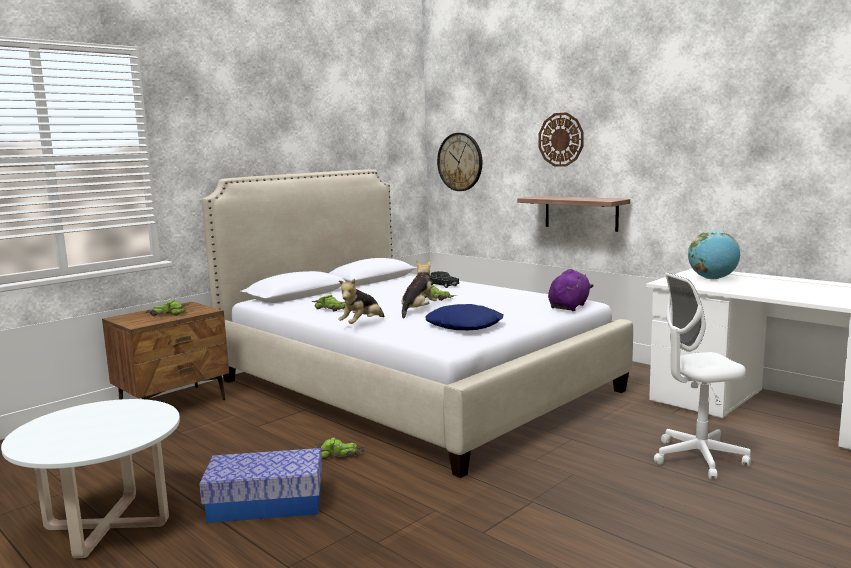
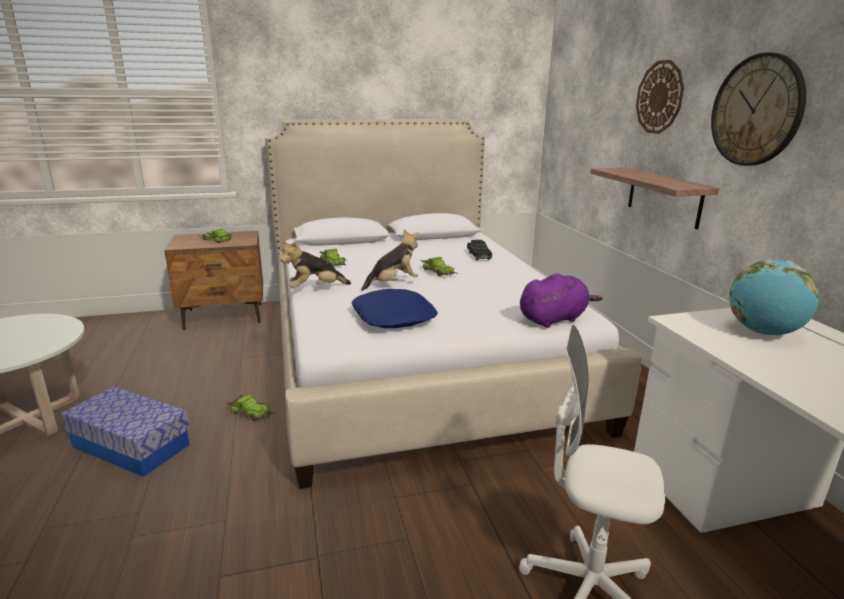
camera: 30 degrees right, 10 degrees up
wall clock [437,133,482,191] -> wall clock moved to [711,53,806,166]

